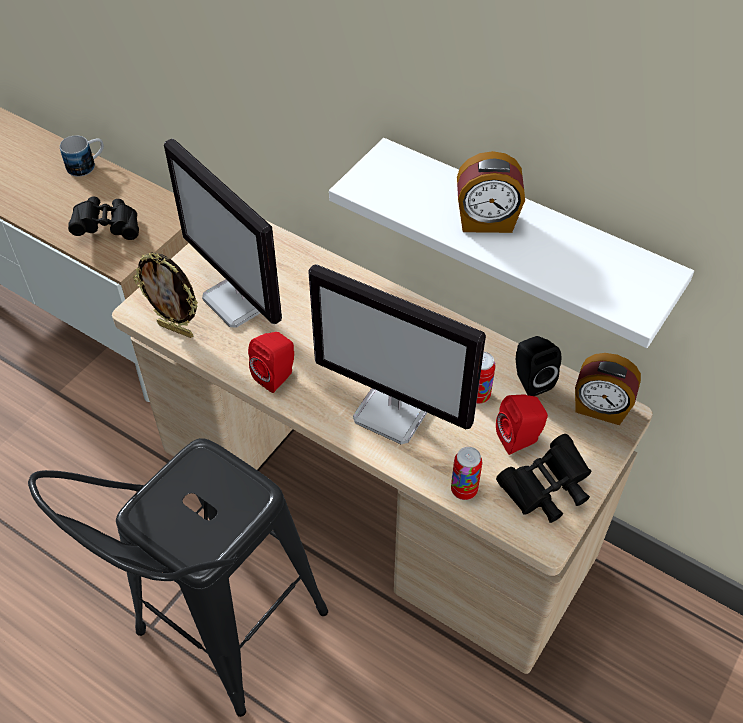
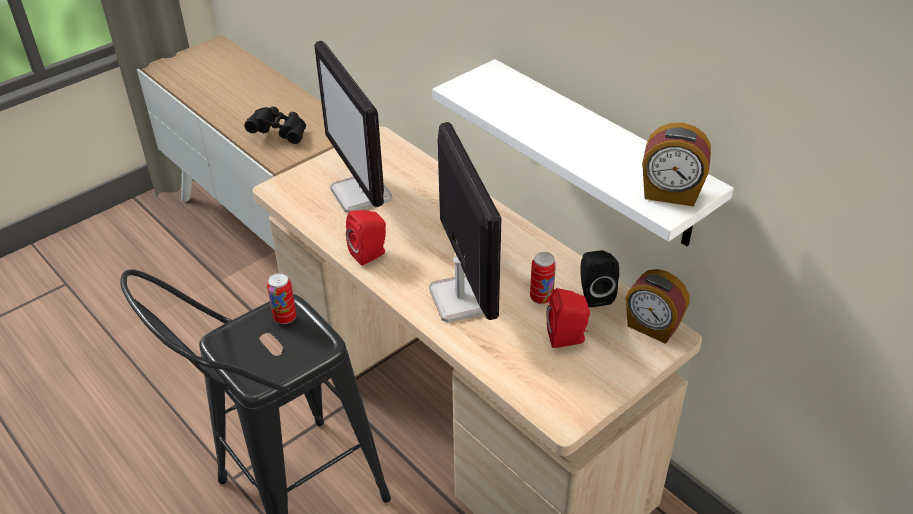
camera: 15 degrees right, 10 degrees down
mug [60,135,104,177] -> none
picture frame [133,252,198,338] -> none
monitor [308,264,486,444] -> monitor turned 150 degrees counterclockwise [429,122,501,323]
can [451,447,482,500] -> can moved to [267,273,296,324]
alarm clock [457,151,525,233] -> alarm clock moved to [642,123,711,207]
black binoculars [496,434,591,523] -> none

